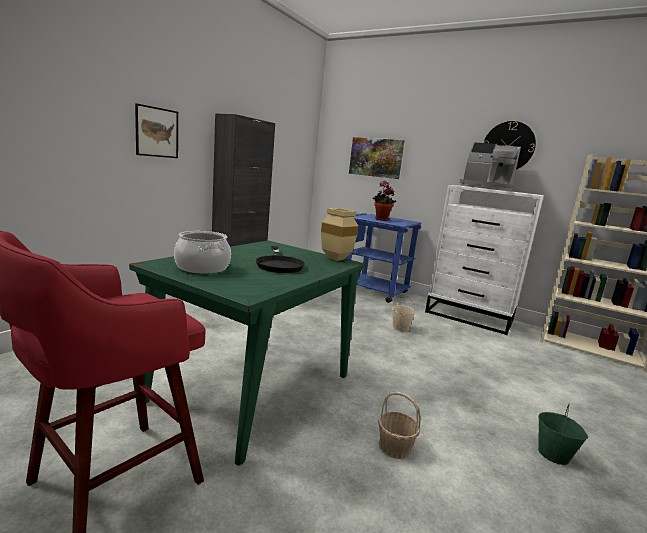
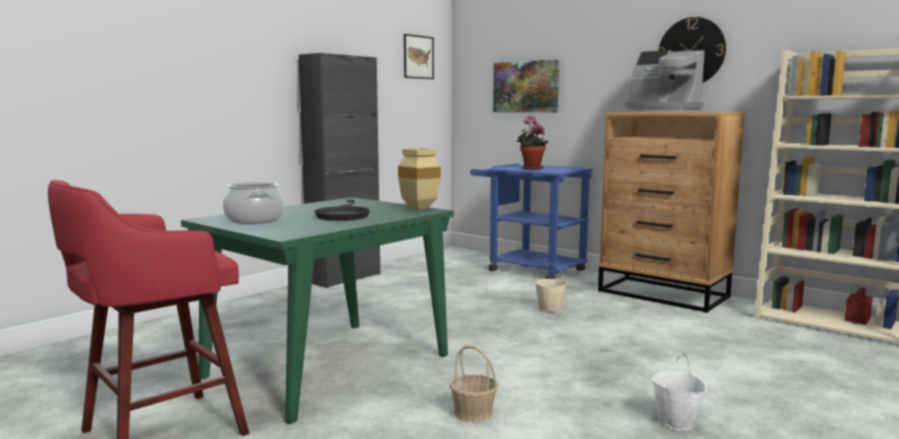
camera: 10 degrees right, 5 degrees down
picture [135,103,178,158] -> picture moved to [404,34,434,79]
white dresser [425,185,544,335] -> brown dresser [598,112,744,313]
green bucket [538,403,588,465] -> white bucket [652,352,706,431]

